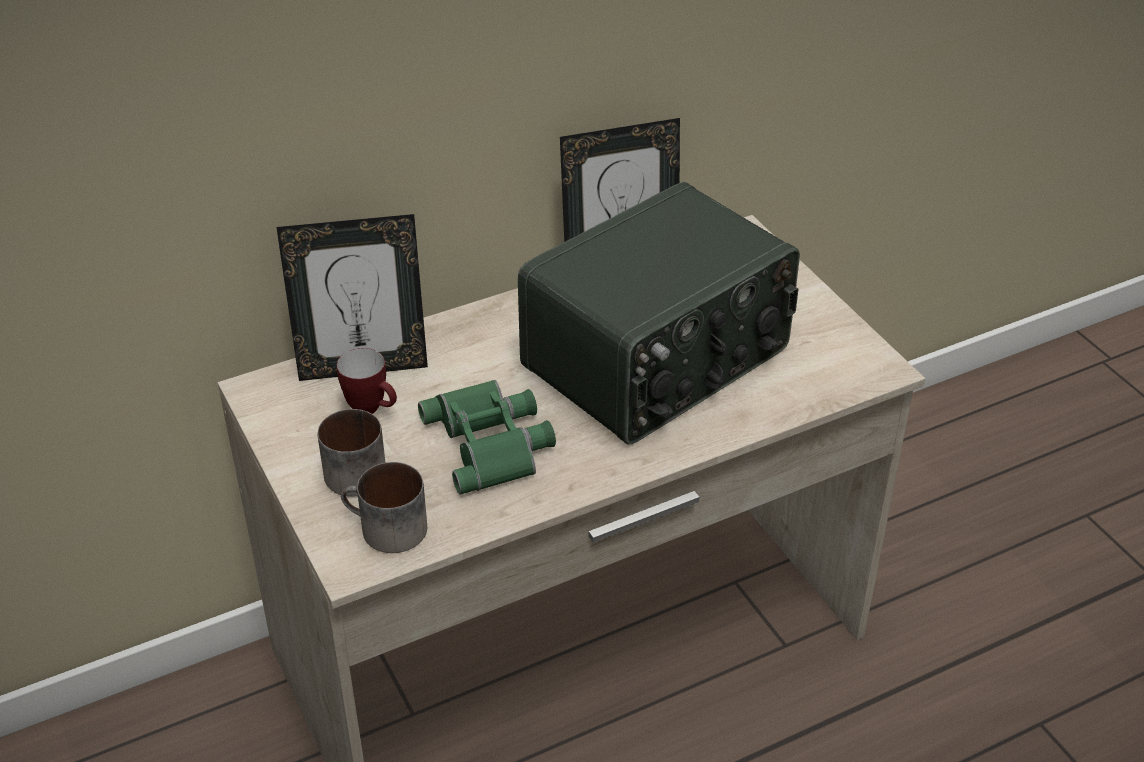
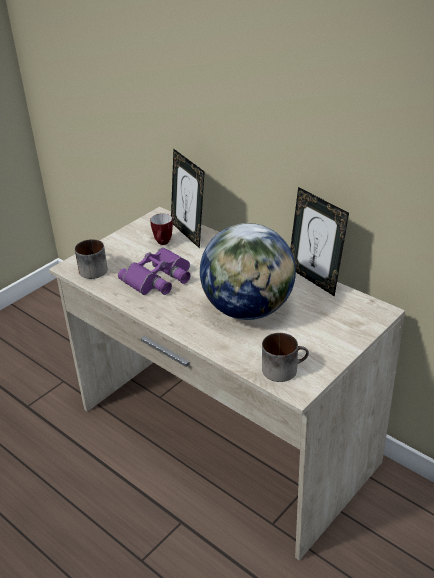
camera: 70 degrees right, 5 degrees down
mug [318,409,385,497] -> mug moved to [262,333,309,382]
green binoculars [418,380,556,495] -> purple binoculars [118,247,190,295]
radio [518,182,800,444] -> globe [200,223,296,320]

